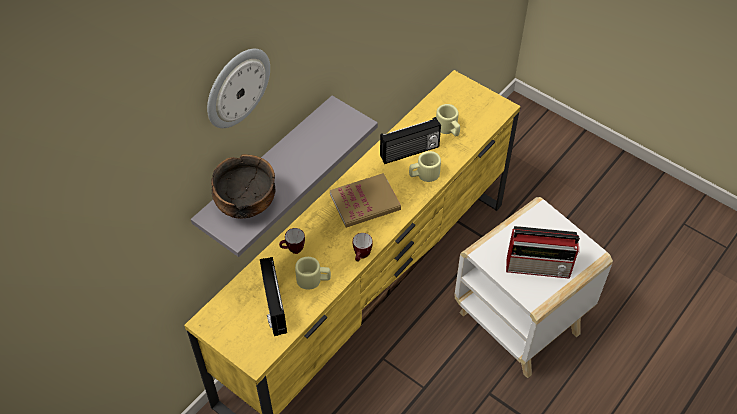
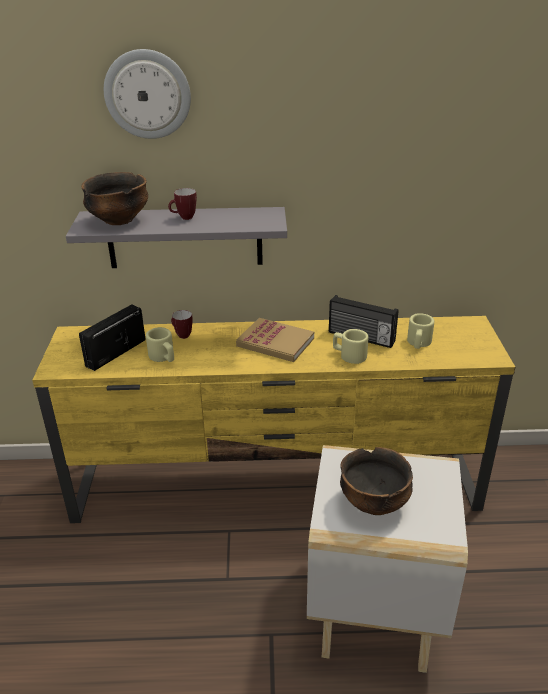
camera: 50 degrees right, 20 degrees down
mug [353,233,373,262] -> mug moved to [168,188,197,220]
radio [506,226,580,279] -> bowl [340,447,413,515]

